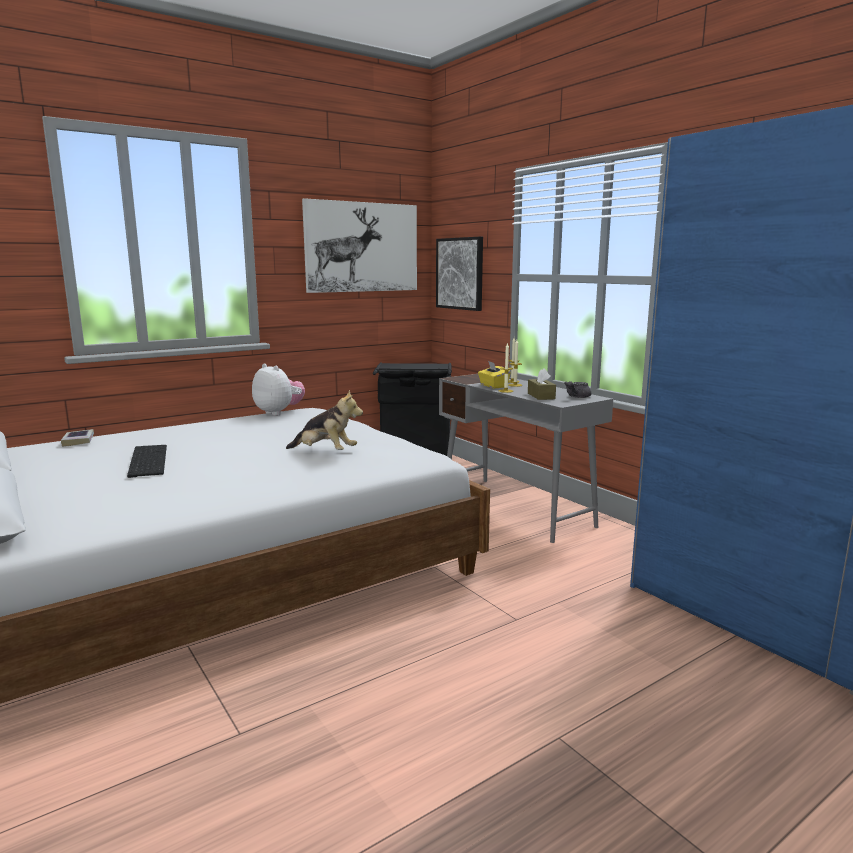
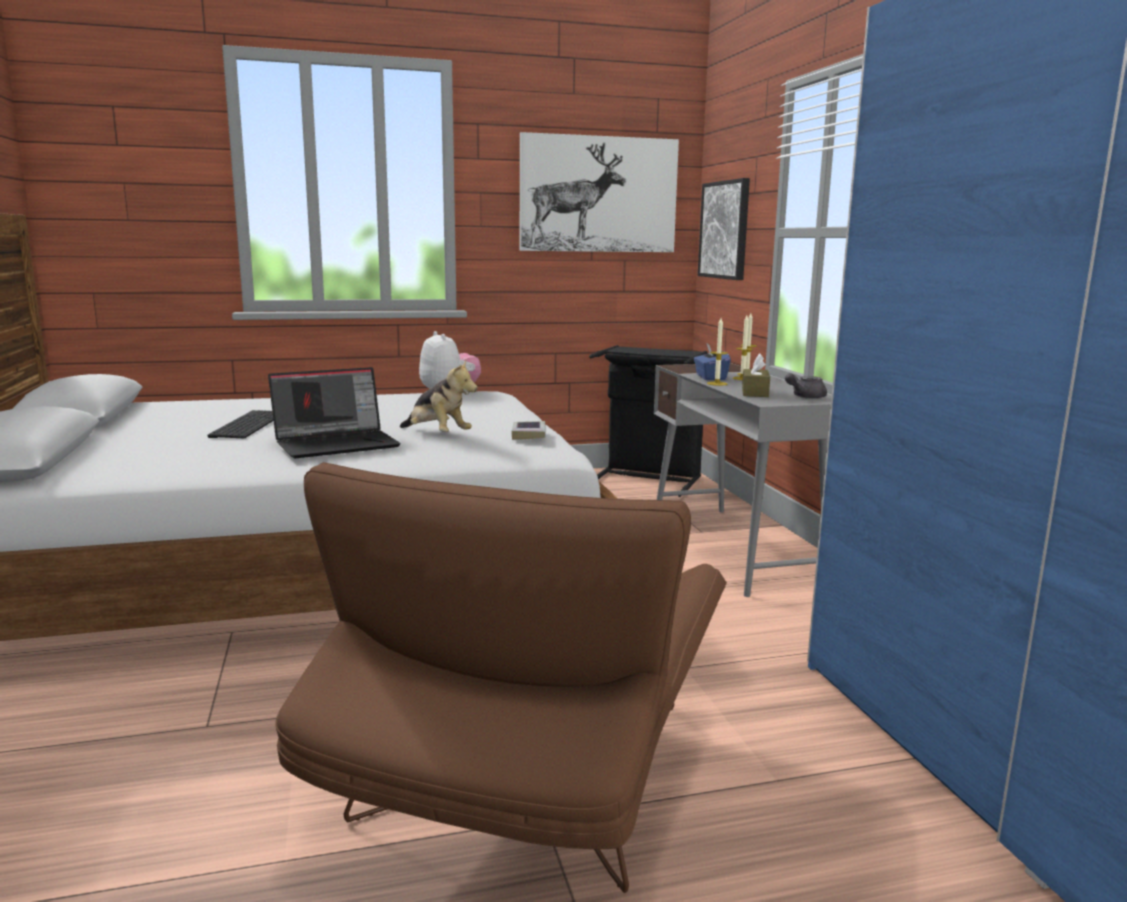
camera: 20 degrees right, 0 degrees up
book [61,429,94,447] -> book moved to [512,421,545,440]
yellow tissue box [478,361,511,388] -> blue tissue box [694,344,731,380]
none -> laptop [268,367,401,458]
none -> brown armchair [275,462,727,893]

